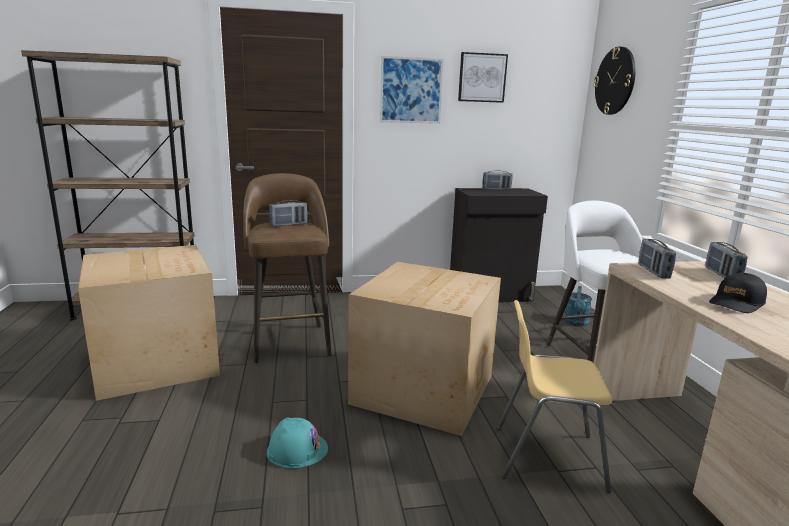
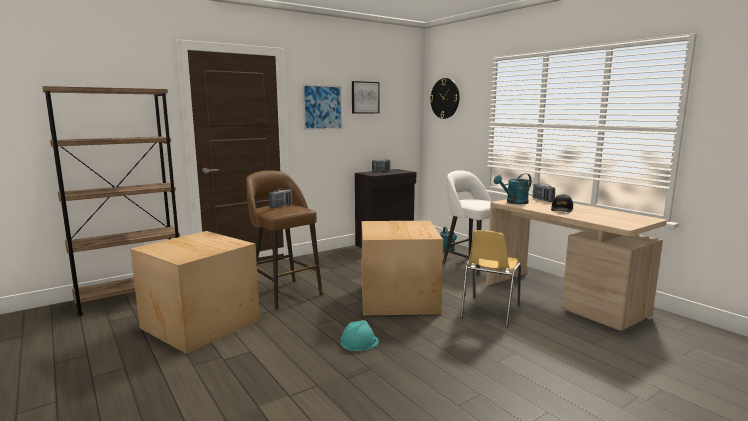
camera: 25 degrees left, 5 degrees down
yellow chair [497,300,612,493] -> yellow chair turned 45 degrees counterclockwise [460,230,521,327]
radio [638,239,676,279] -> turquoise watering can [494,173,532,204]

